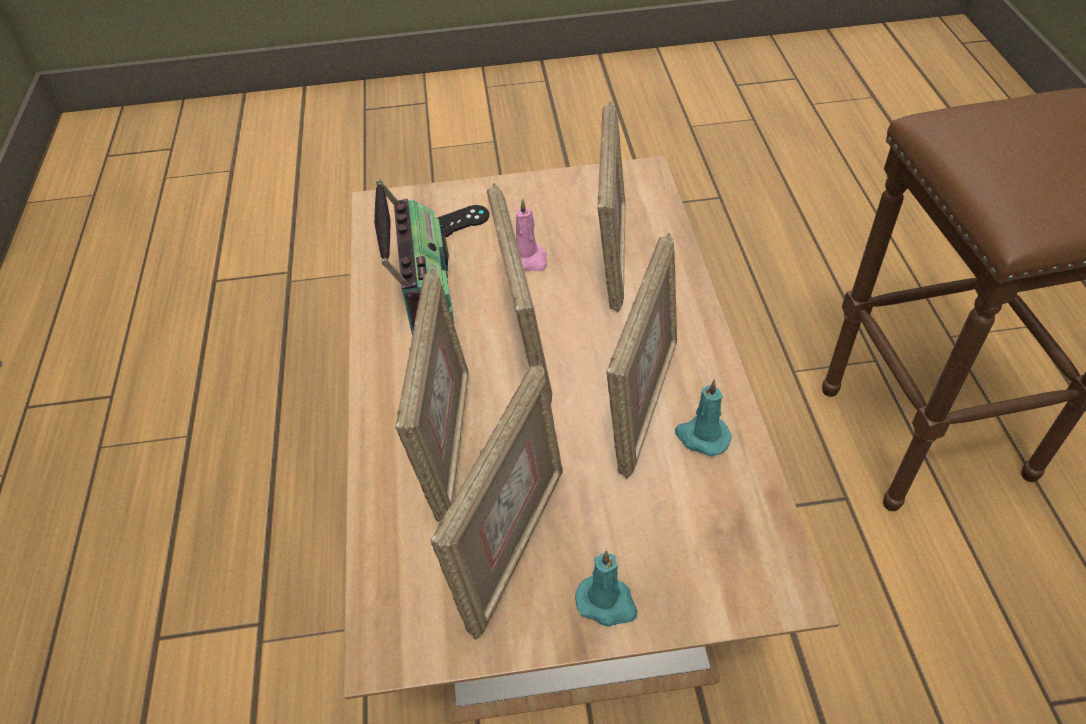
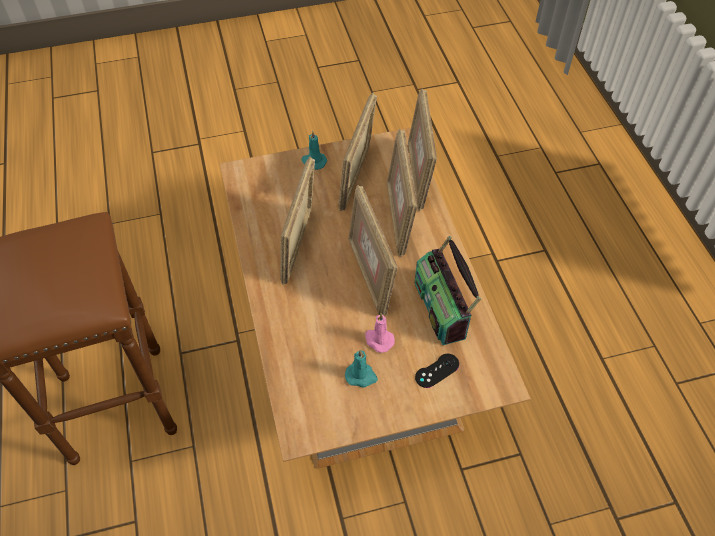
camera: 170 degrees right, 5 degrees up
picture frame [597,102,625,313] -> picture frame moved to [408,88,437,211]
turquoise candle [675,379,732,456] -> turquoise candle moved to [345,349,378,387]

